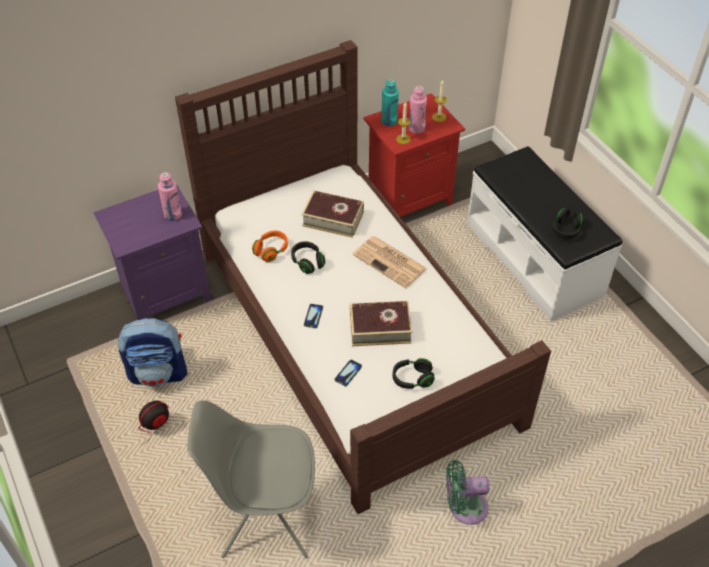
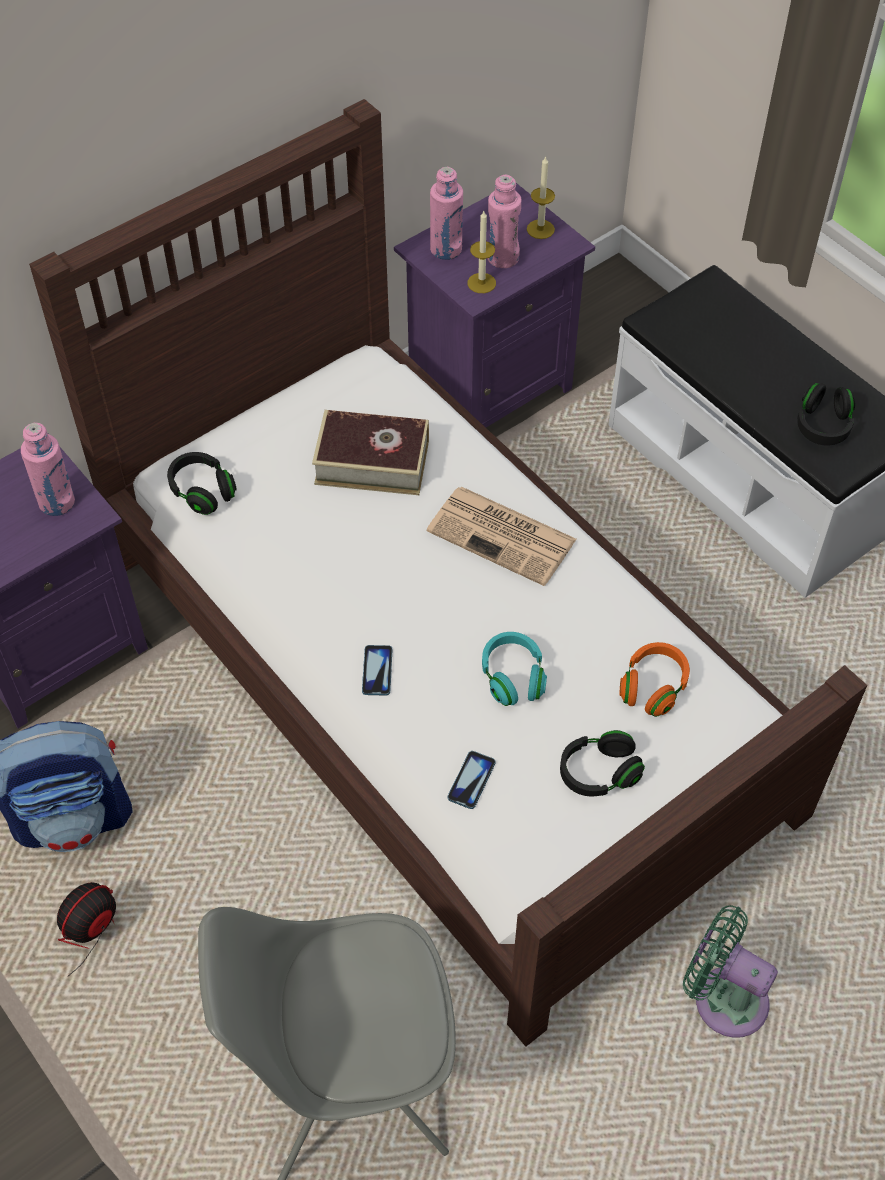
camera: 10 degrees left, 5 degrees up
orange headphones [252,231,288,262] -> orange headphones moved to [619,642,690,717]
black headphones [291,241,325,274] -> black headphones moved to [167,452,237,515]
book [350,301,412,346] -> turquoise headphones [482,632,547,706]
red nightstand [363,93,465,217] -> purple nightstand [394,183,595,427]
turquoise bottle [381,79,399,126] -> pink bottle [430,167,463,260]
green fan [446,460,489,525] -> green fan turned 45 degrees clockwise [683,905,778,1038]

